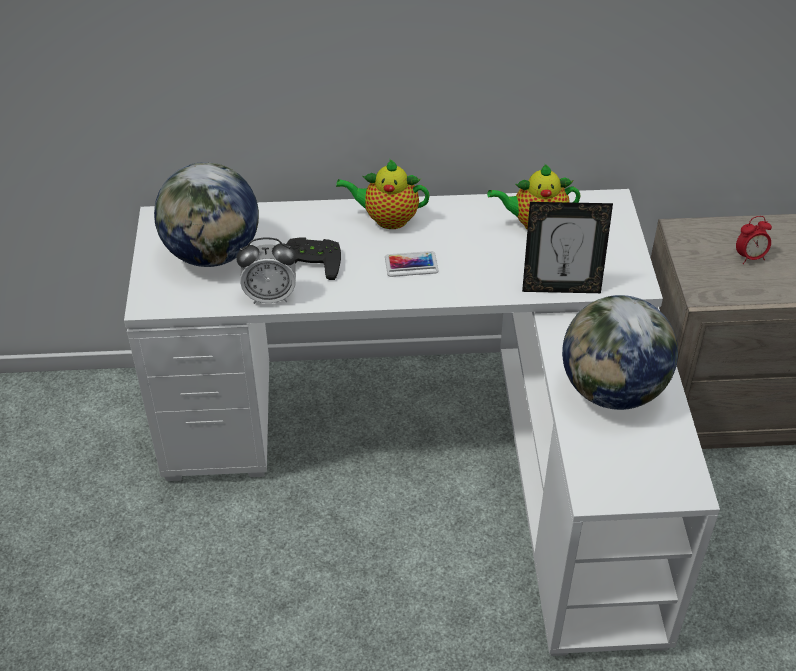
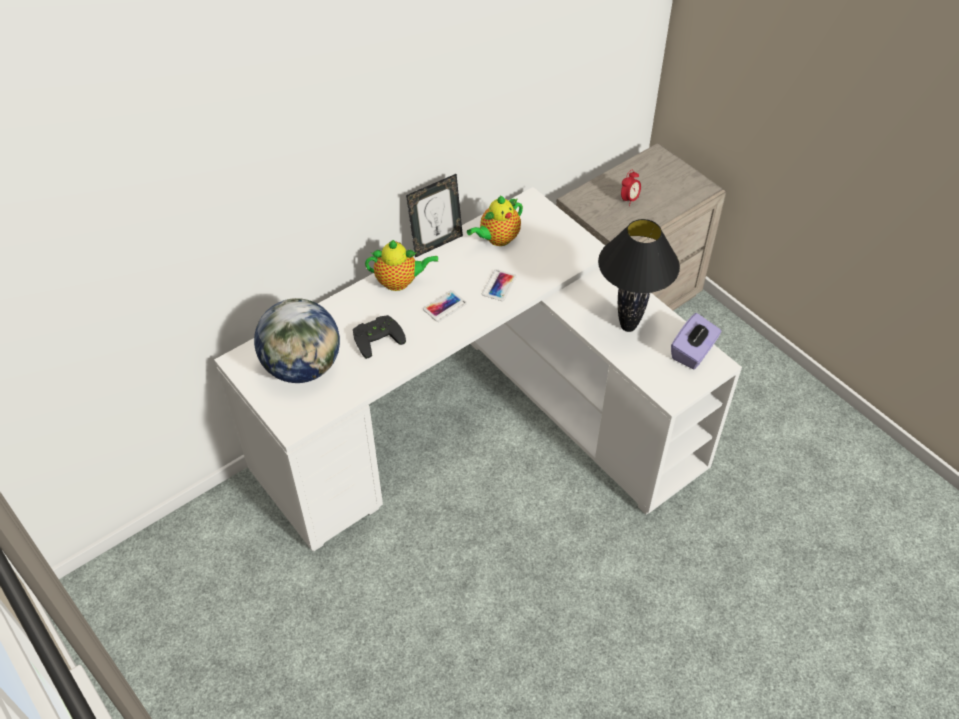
camera: 35 degrees left, 5 degrees up
alarm clock [236,237,296,304] -> none
teapot [336,159,430,229] -> teapot turned 150 degrees counterclockwise [365,240,438,291]
picture frame [522,202,613,293] -> picture frame moved to [406,174,463,258]
globe [562,295,678,410] -> black table lamp [598,219,680,332]
none -> phone [482,269,517,301]
none -> purple tissue box [671,313,721,370]

